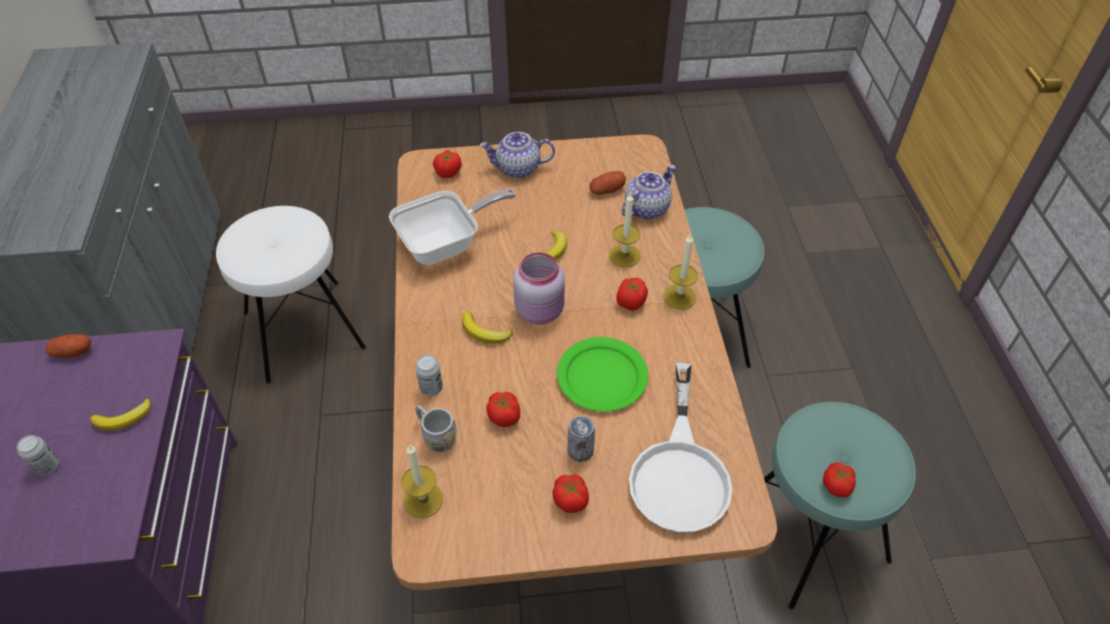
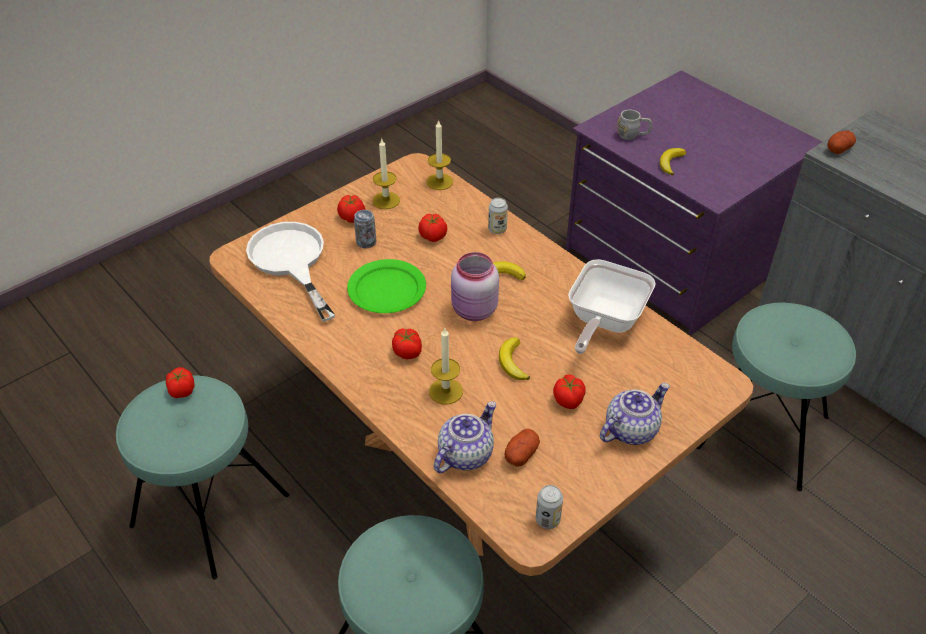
camera: 145 degrees right, 5 degrees down
can [17,435,59,476] -> can moved to [536,485,563,529]
potato [46,334,91,358] -> potato moved to [827,131,856,154]
white stool [216,206,366,384] -> turquoise stool [696,303,856,491]
grey mug [415,405,457,452] -> grey mug moved to [617,109,652,140]
tomato [433,150,462,178] -> tomato moved to [553,374,586,409]
teapot [622,165,676,219] -> teapot turned 150 degrees counterclockwise [434,401,496,473]
candle [664,233,698,309] -> candle moved to [373,139,400,209]

